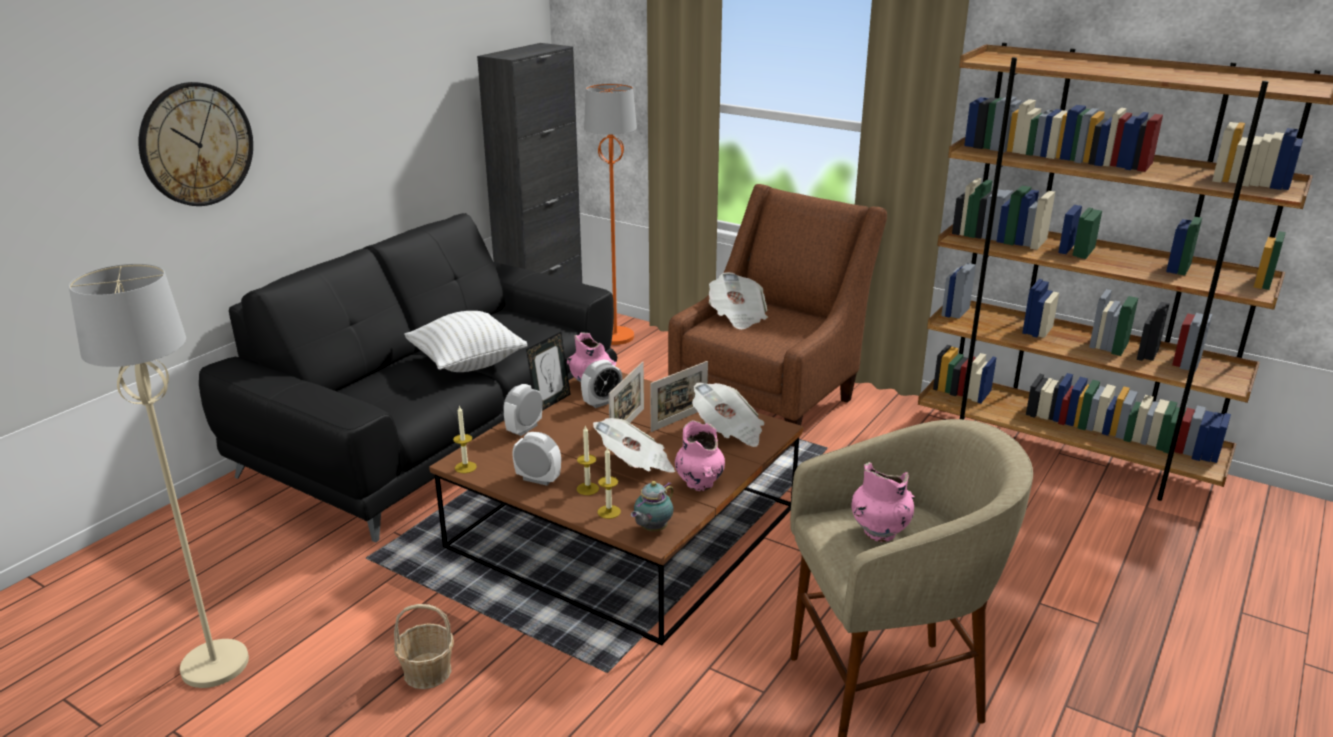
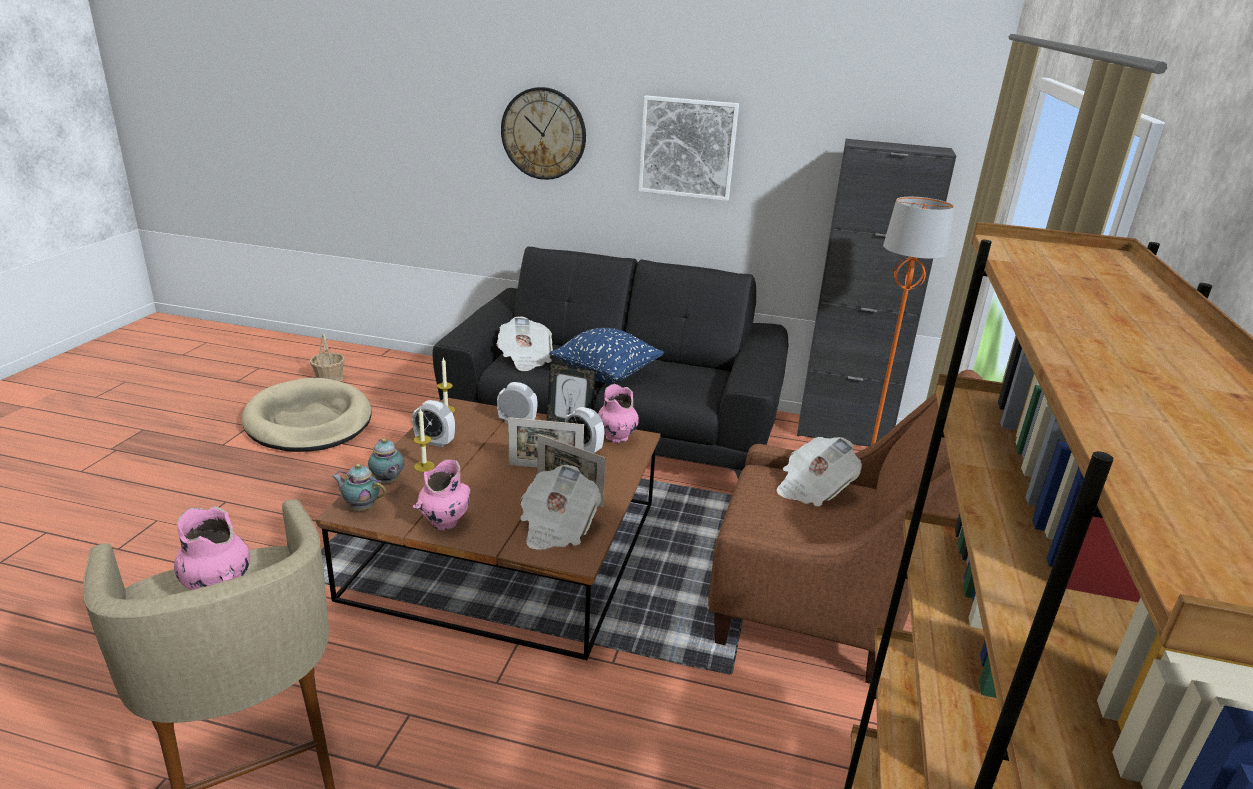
camera: 70 degrees right, 0 degrees up
beige floor lamp [69,264,249,688] -> beige dog bed [242,378,372,452]
basket [394,604,454,689] -> basket moved to [310,333,345,382]
white pillow [404,311,528,372] -> blue pillow [550,328,664,383]
alarm clock [512,432,561,486] -> alarm clock turned 105 degrees clockwise [412,400,455,447]
newspaper [593,418,675,473] -> newspaper moved to [497,316,553,371]
candle [598,448,621,519] -> teapot [368,438,404,484]
none -> picture [639,96,739,201]

